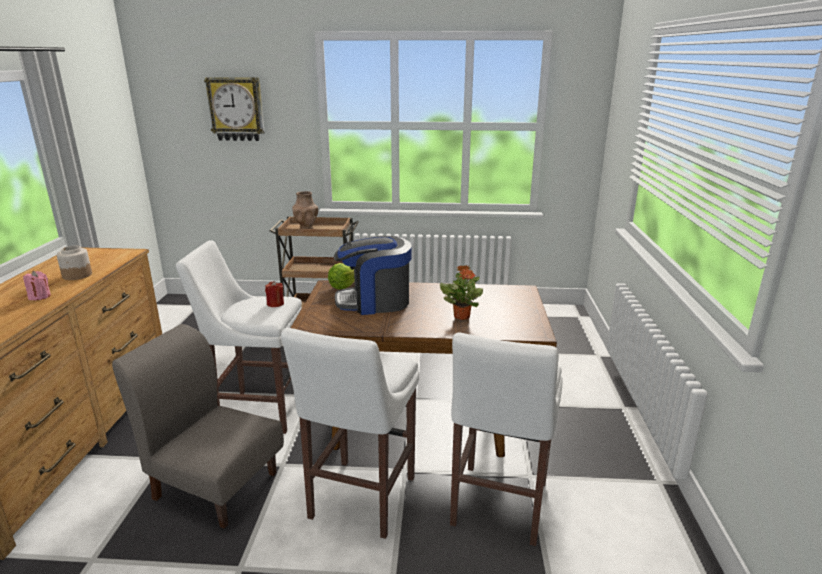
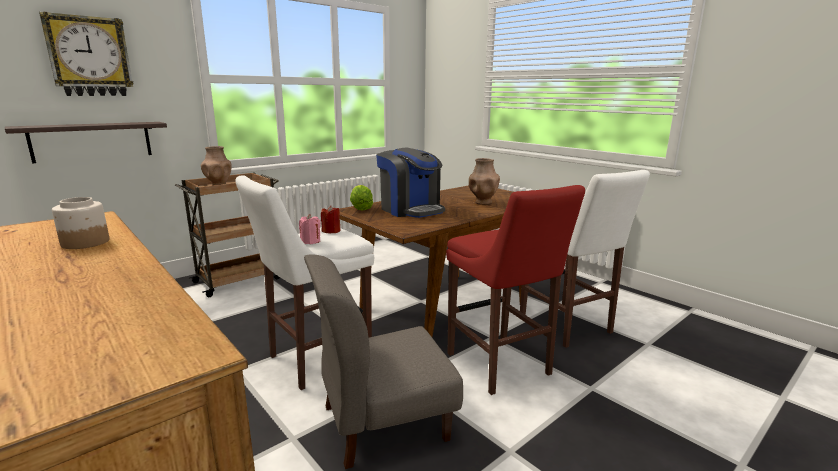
camera: 45 degrees left, 5 degrees down
pink candle [23,271,51,300] -> pink candle moved to [299,214,321,244]
white stool [281,328,419,539] -> red stool [446,185,585,395]
coffee machine [334,236,411,315] -> coffee machine turned 75 degrees counterclockwise [376,148,445,218]
potted plant [440,265,483,320] -> brown vase [469,158,500,205]
none -> shelf [5,122,167,164]

